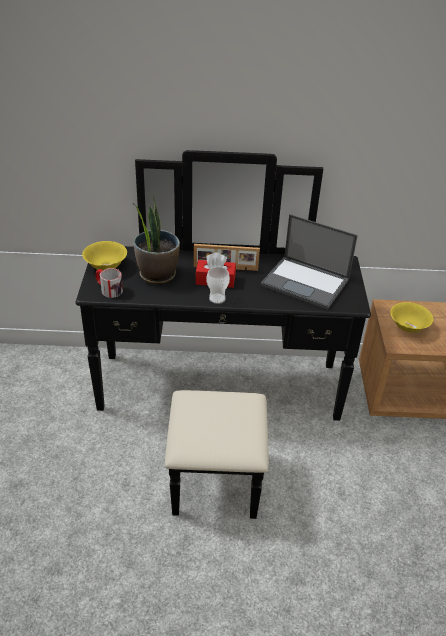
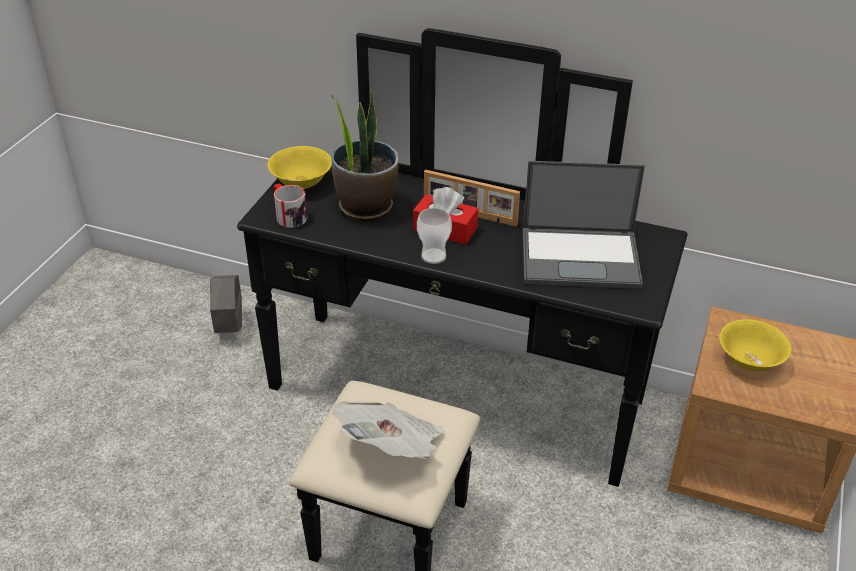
camera: 20 degrees right, 0 degrees up
laptop [261,214,358,310] -> laptop turned 45 degrees counterclockwise [523,161,645,289]
none -> grey planter [210,275,242,333]
none -> newspaper [332,401,444,459]

